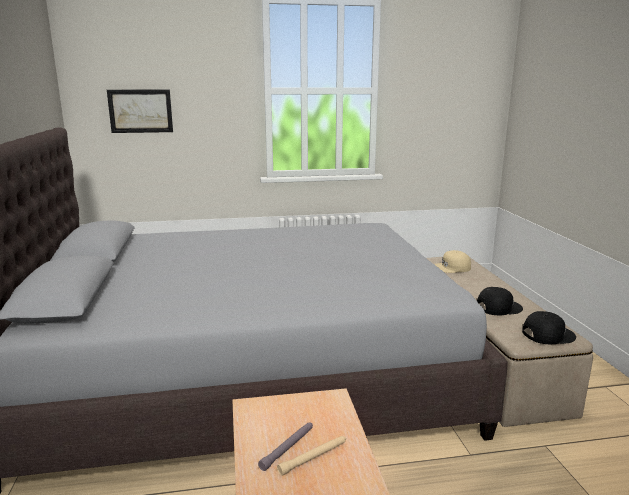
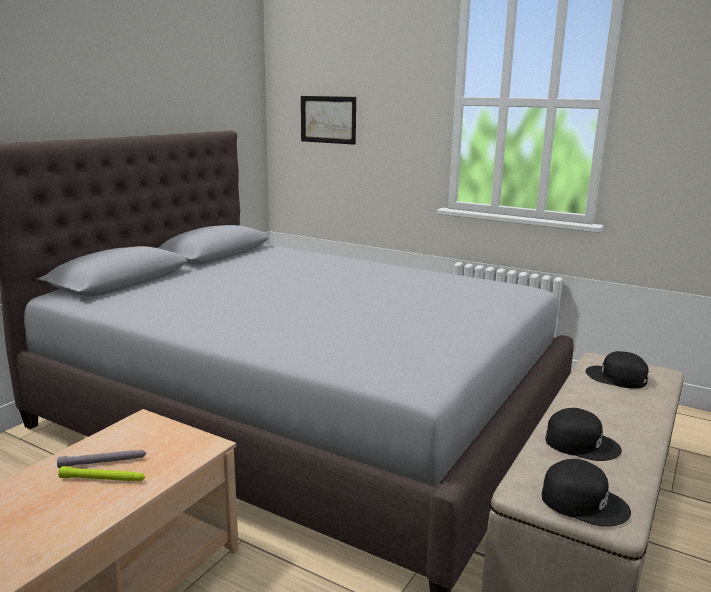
camera: 40 degrees right, 0 degrees up
beige flashlight [277,436,346,476] -> green flashlight [58,466,145,481]
beige cap [434,250,471,273] -> black cap [586,351,649,389]

